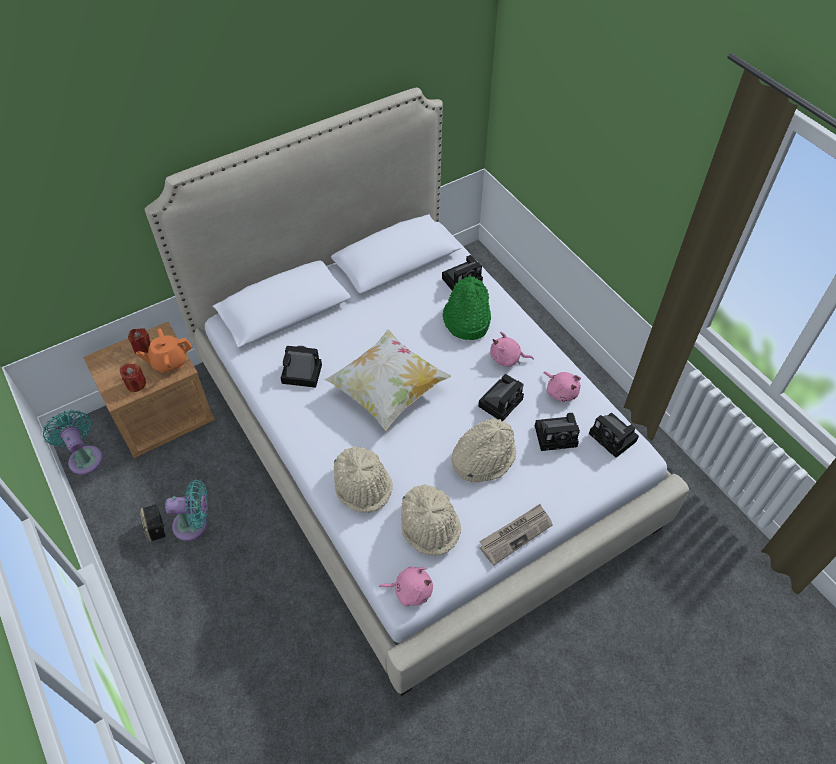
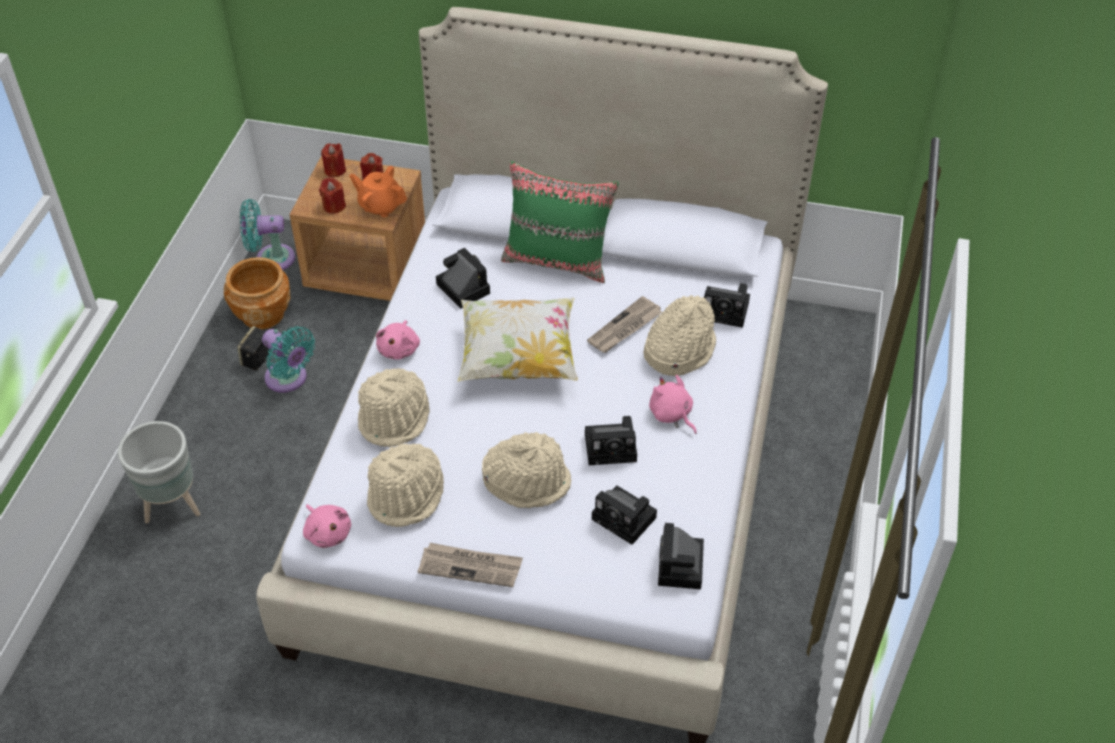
camera: 45 degrees right, 5 degrees down
turquoise fan [43,410,103,475] -> turquoise fan turned 105 degrees counterclockwise [240,199,295,270]
green hat [443,276,491,340] -> beige hat [643,295,716,376]
pink plush toy [543,371,581,402] -> pink plush toy moved to [376,320,420,359]
none -> grey planter [118,421,200,523]
none -> brown planter [224,257,290,330]
none -> red candle [321,143,346,177]
none -> green pillow [501,161,619,283]
none -> newspaper [587,296,662,353]

